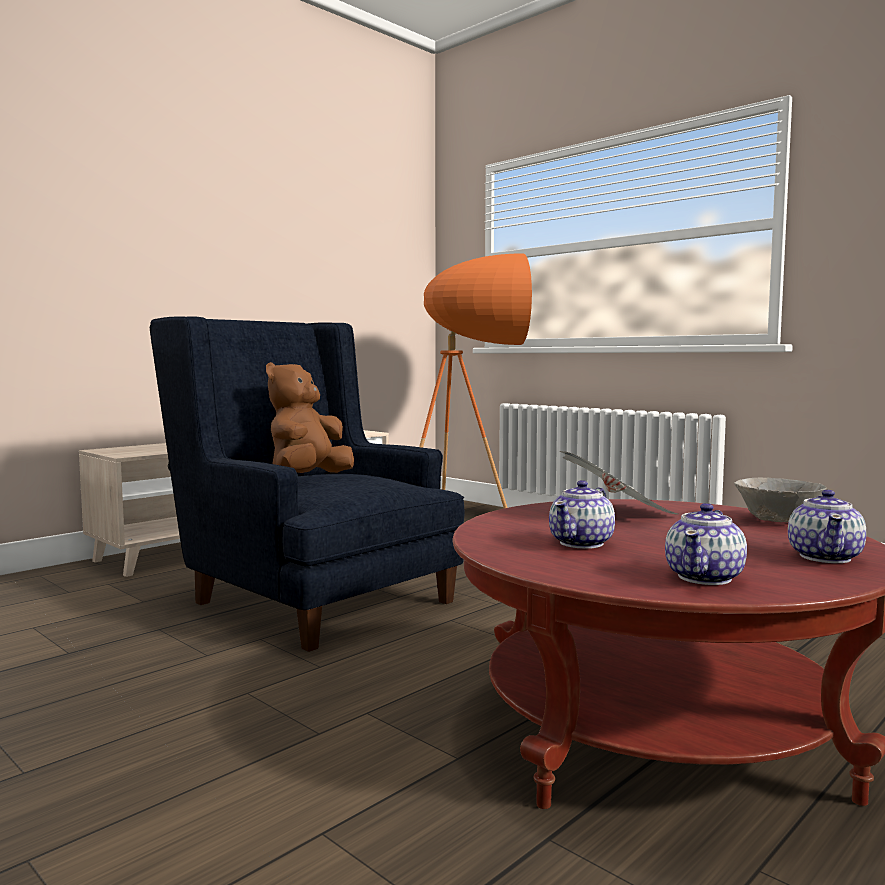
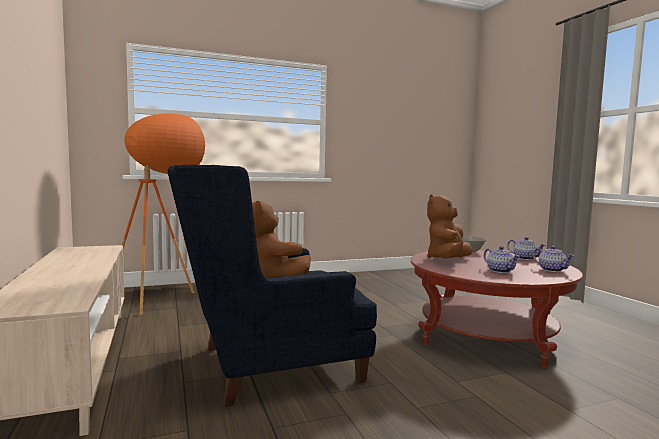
camera: 65 degrees left, 0 degrees up
newspaper [560,451,678,514] -> brown plush toy [427,194,472,259]

